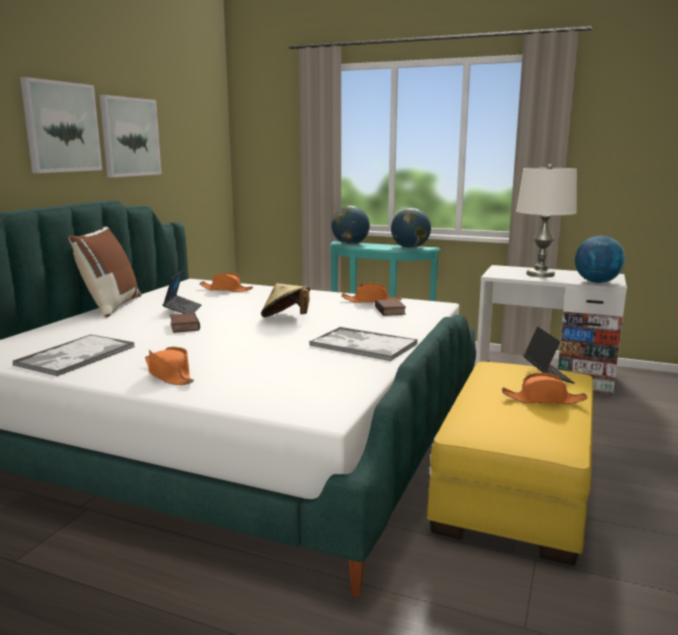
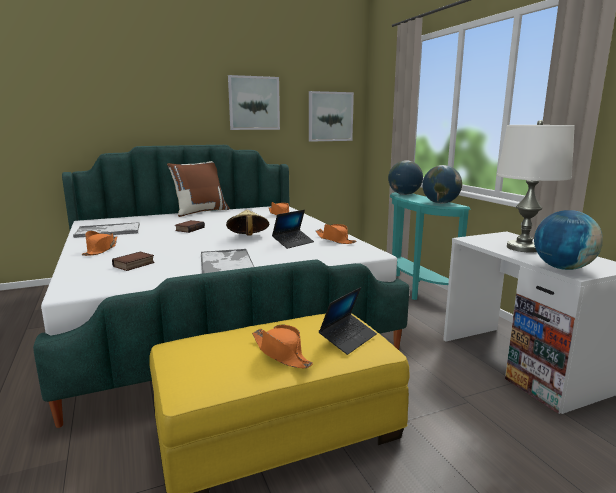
camera: 45 degrees right, 0 degrees up
picture [20,77,102,173] -> picture moved to [309,91,354,142]
laptop [163,270,201,314] -> laptop moved to [272,210,314,249]
book [375,299,406,316] -> book moved to [112,252,155,271]

